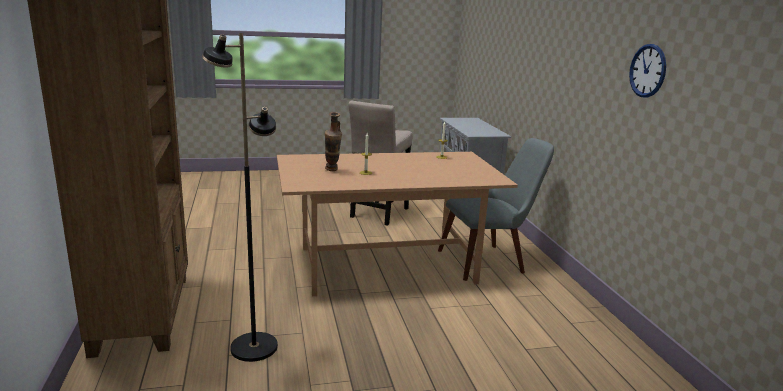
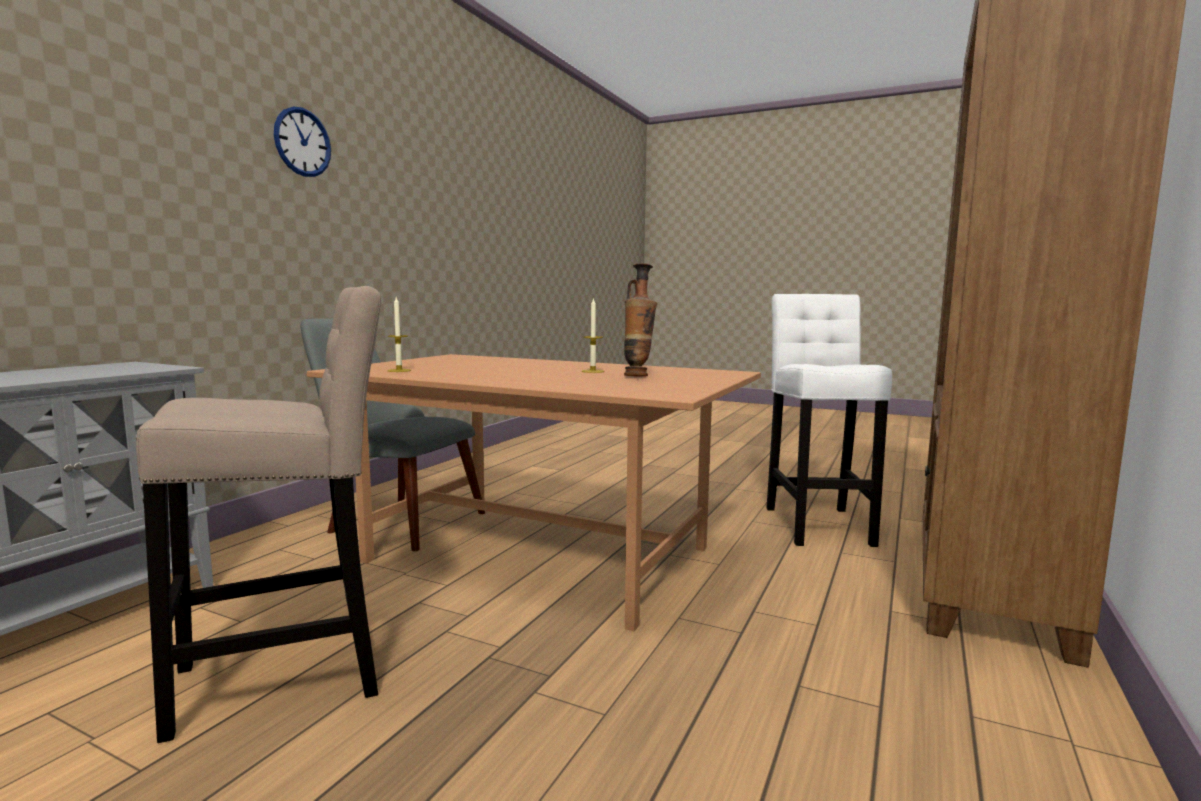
camera: 140 degrees left, 10 degrees down
black floor lamp [202,33,278,362] -> white stool [767,294,892,547]
wall clock [629,44,666,97] -> wall clock moved to [274,107,331,177]

